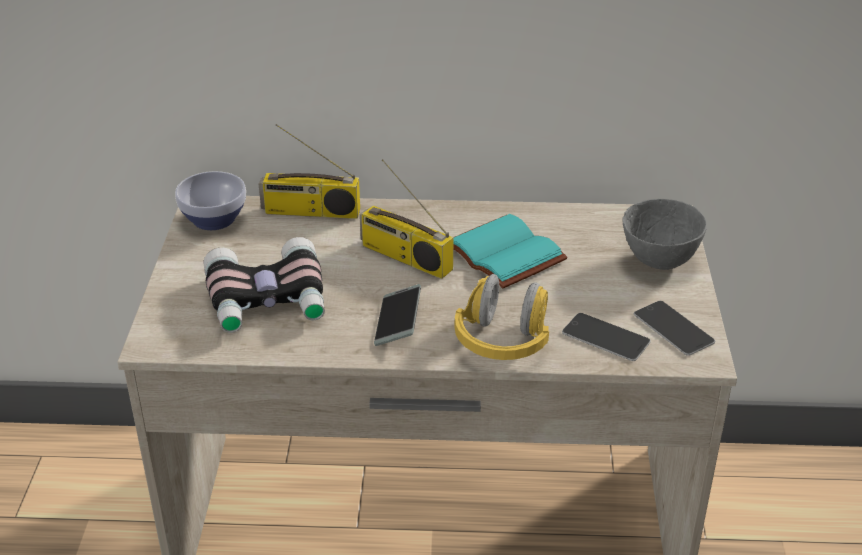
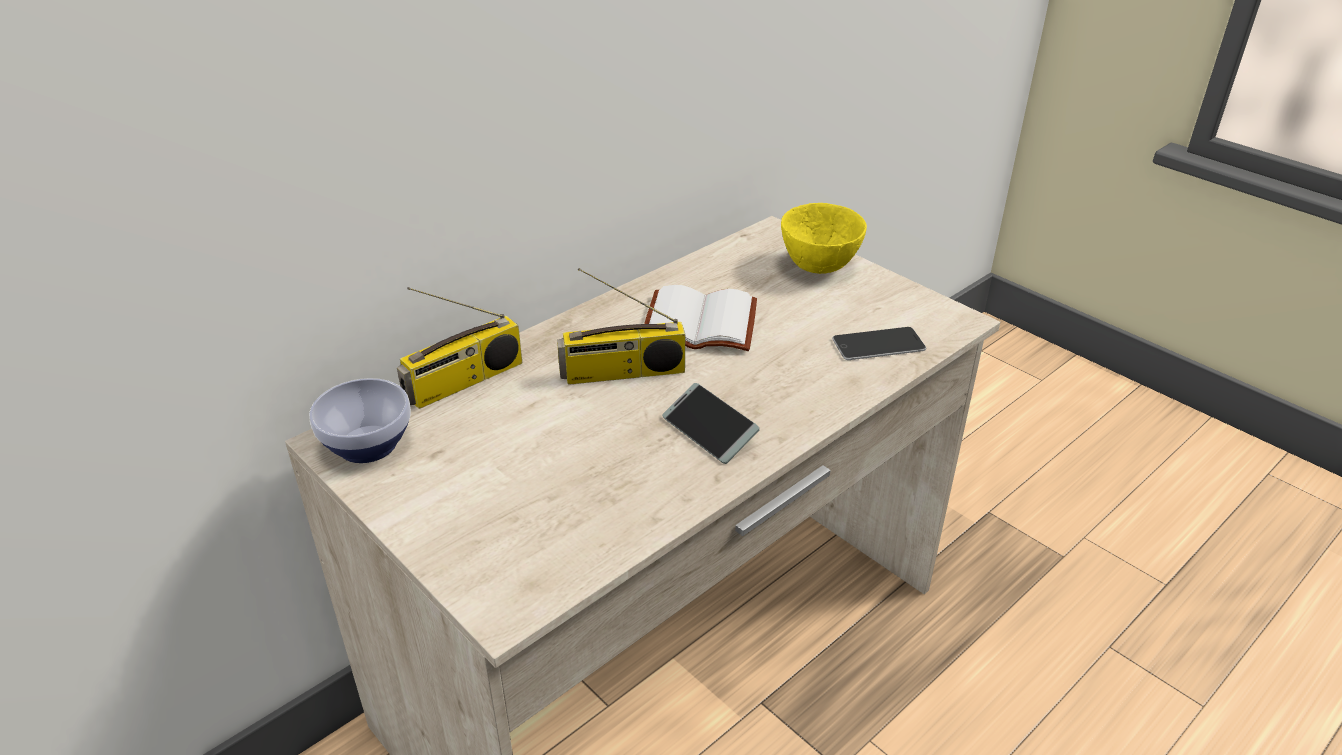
camera: 45 degrees left, 0 degrees up
binoculars [204,237,325,333] -> none
turquoise book [453,214,567,289] -> white book [644,285,757,351]
yellow headphones [454,274,549,360] -> none
grey bowl [622,199,707,270] -> yellow bowl [781,203,867,274]
phone [634,301,715,356] -> none

